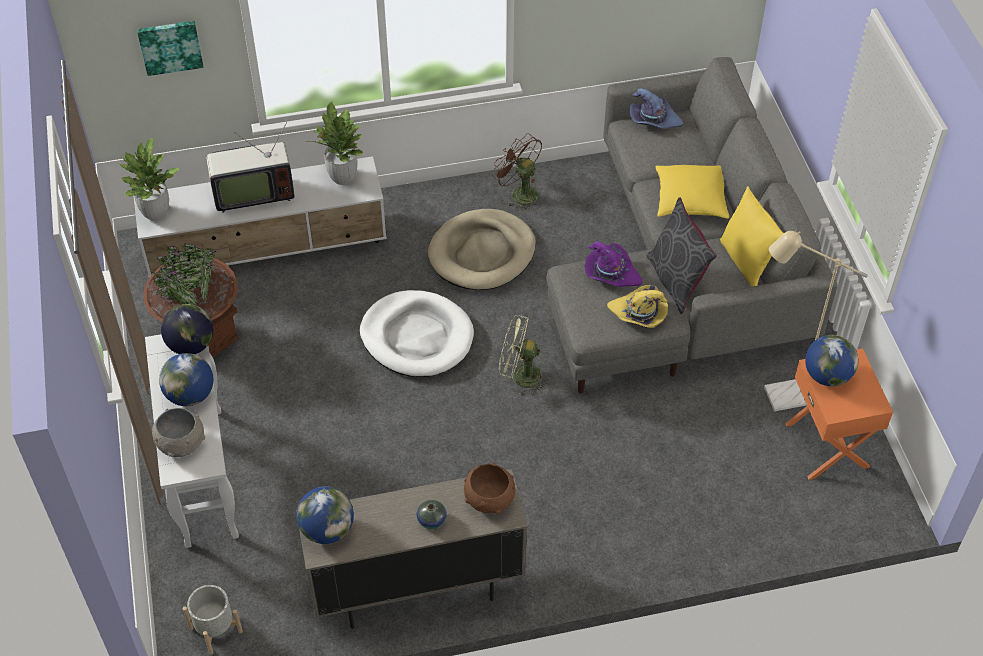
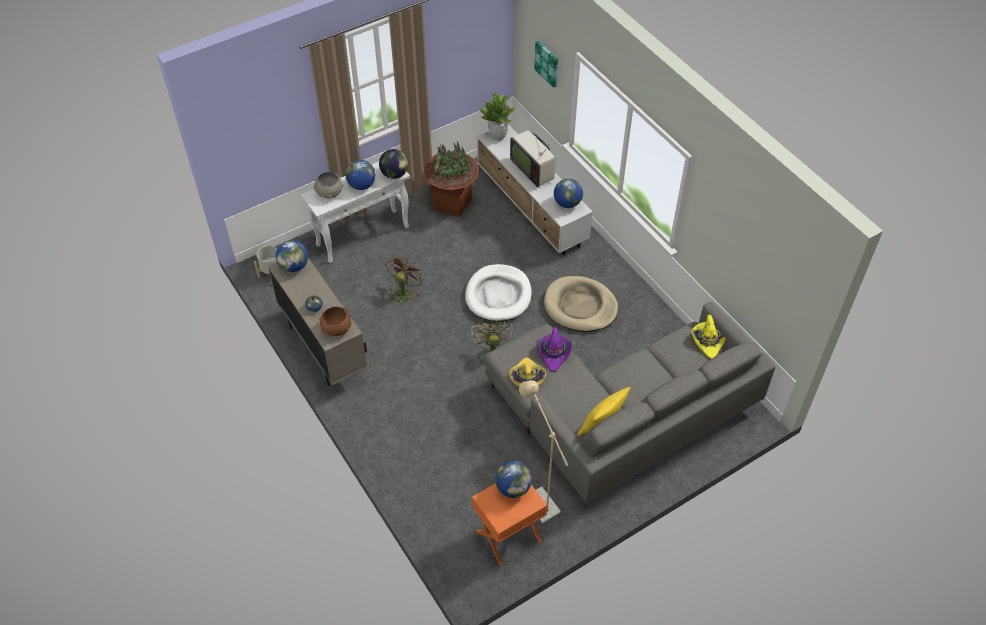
camera: 70 degrees right, 0 degrees up
potted plant [305,102,363,185] -> globe [554,179,583,208]
brown fan [492,133,542,211] -> brown fan moved to [386,255,425,304]
purple hat [630,89,683,129] -> yellow hat [691,315,726,359]
grey pillow [647,197,717,314] -> none
yellow pillow [656,165,729,219] -> none

